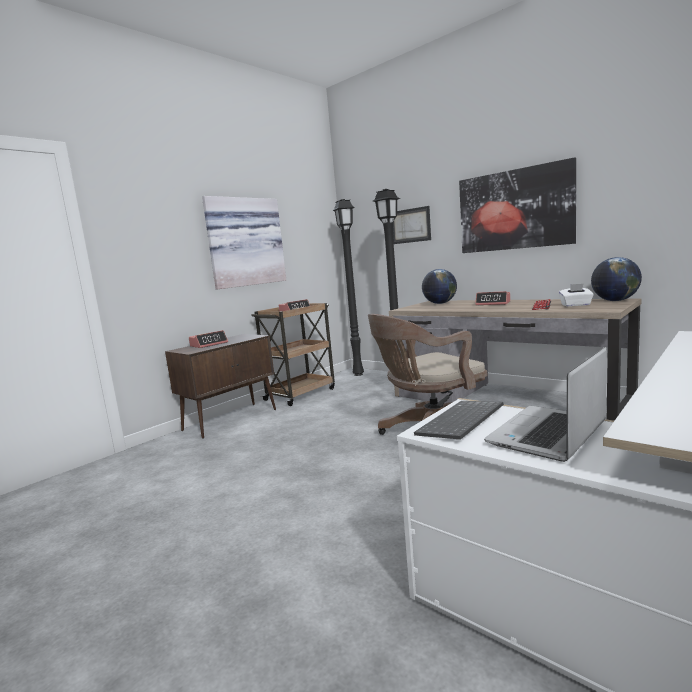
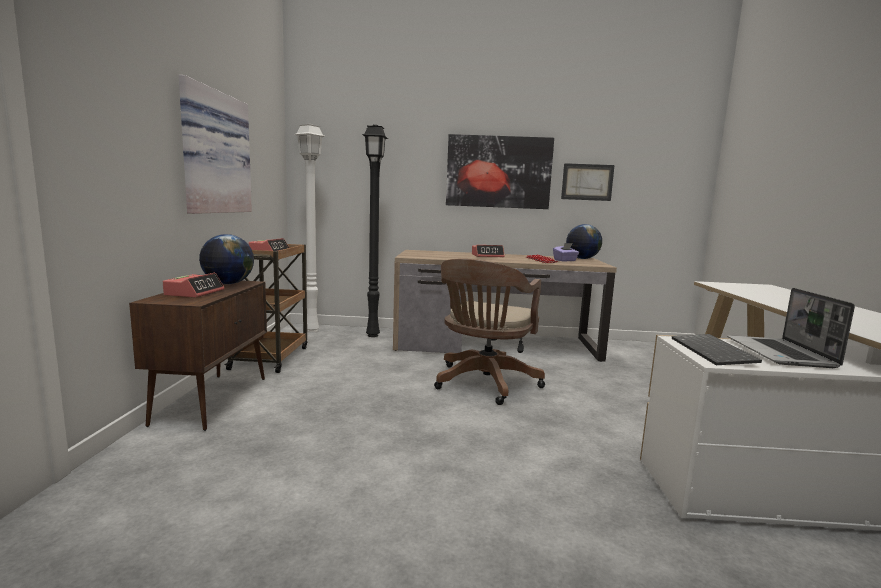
camera: 40 degrees left, 0 degrees up
black floor lamp [332,199,364,376] -> white floor lamp [294,123,325,332]
picture [393,206,431,244] -> picture moved to [561,163,615,201]
globe [422,269,457,304] -> globe moved to [199,234,254,284]
white tissue box [559,283,594,307] -> purple tissue box [553,243,579,262]

